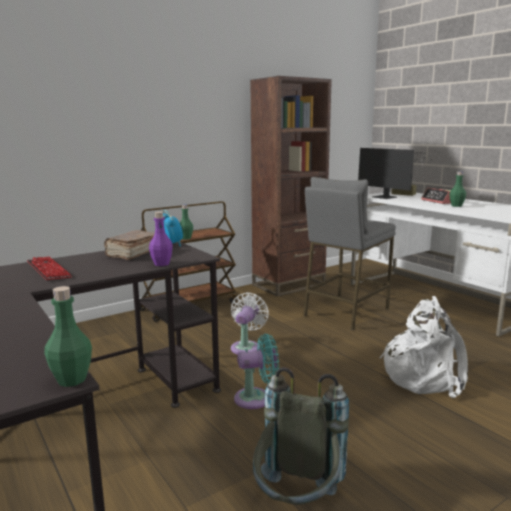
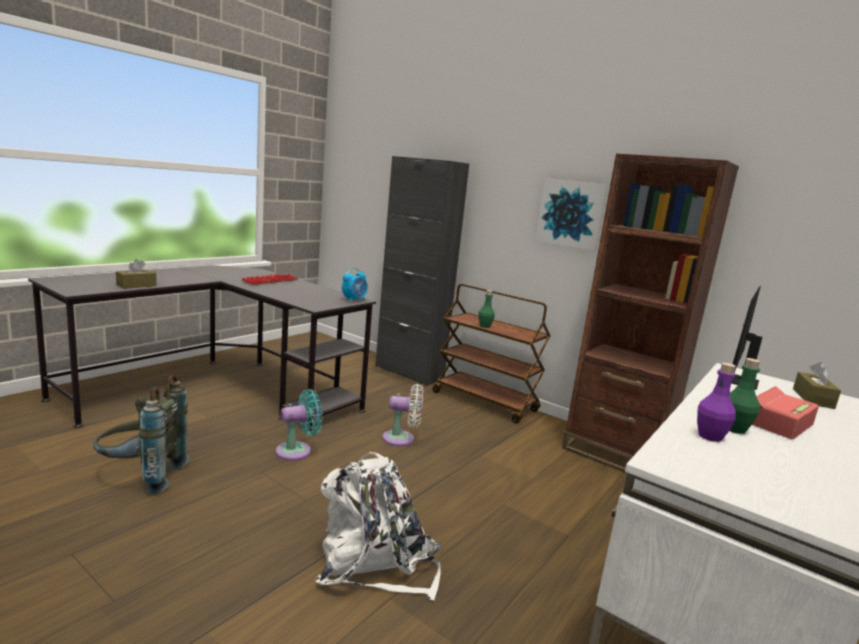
camera: 70 degrees right, 0 degrees up
green bottle [44,286,92,387] -> none
brown book [104,230,155,260] -> none
purple bottle [149,212,173,266] -> purple bottle moved to [697,362,736,442]
turquoise fan [234,334,279,409] -> turquoise fan turned 90 degrees counterclockwise [276,389,323,461]
grey stool [303,177,396,330] -> none
none -> brown tissue box [116,259,157,289]
none -> black cabinet [375,156,469,386]
none -> picture [535,178,608,251]

